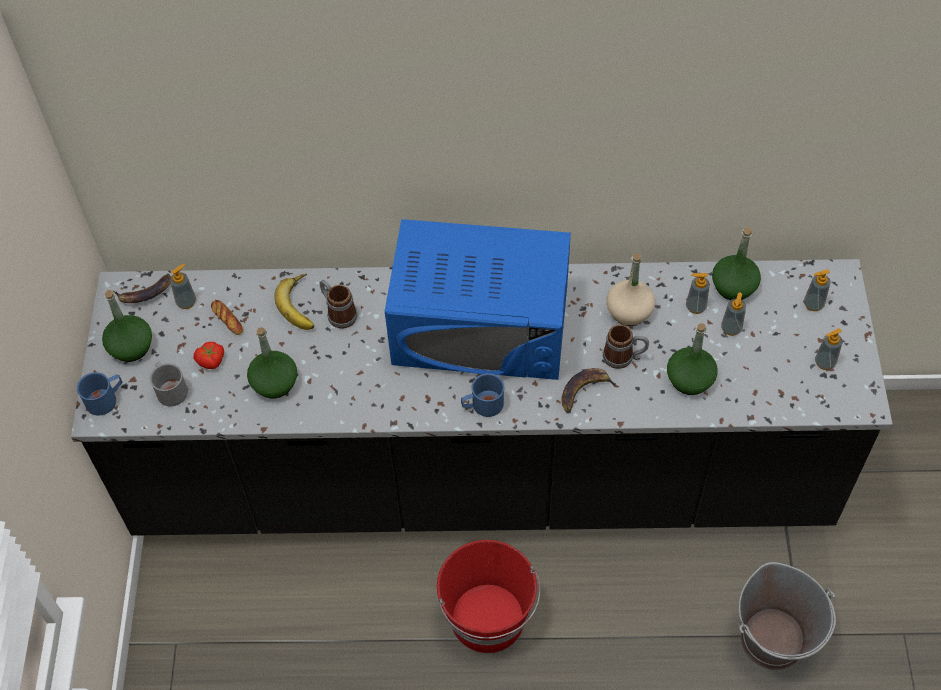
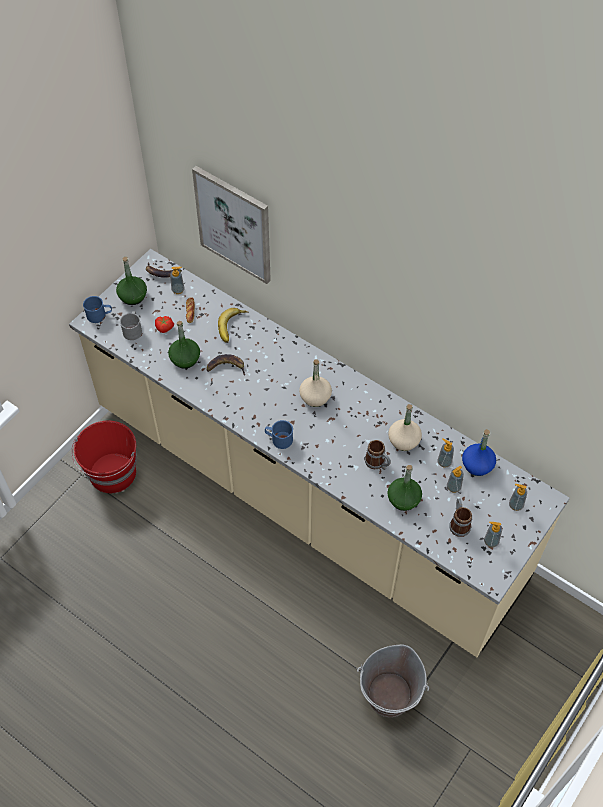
camera: 35 degrees right, 0 degrees up
black counter [71,259,893,536] -> beige counter [69,249,570,657]
mug [319,280,358,329] -> mug moved to [449,498,472,537]
blue microwave [385,219,571,380] -> beige bottle [299,359,332,407]
red bucket [437,540,540,653] -> red bucket moved to [71,421,137,493]
banana [561,368,620,413] -> banana moved to [206,354,245,375]
green bottle [712,227,761,300] -> blue bottle [462,429,496,476]
none -> picture [192,166,271,284]

